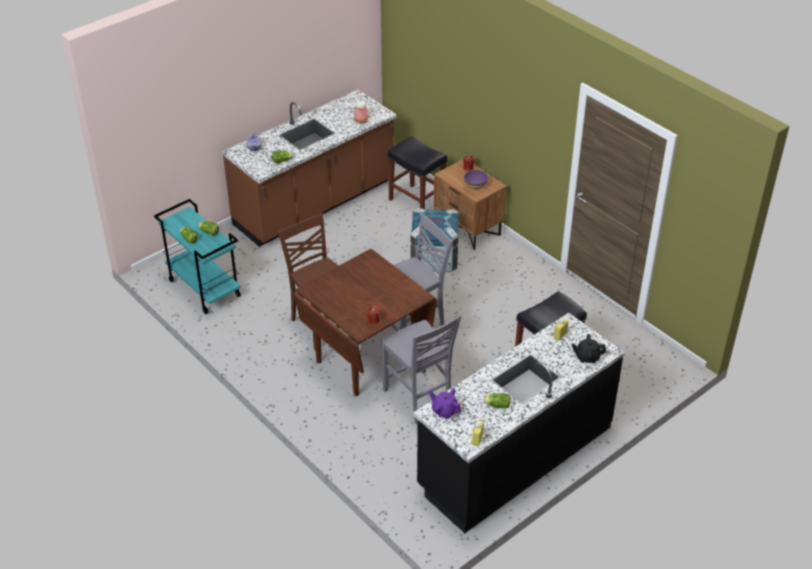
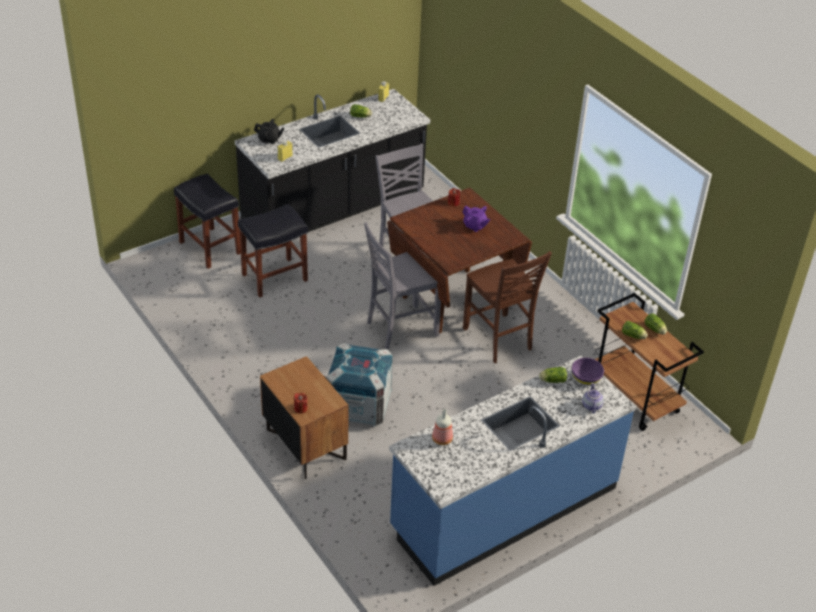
camera: 175 degrees left, 0 degrees up
turquoise cart [154,199,241,314] -> brown cart [595,293,704,431]
brown counter [222,90,396,247] -> blue counter [389,356,636,586]
black stool [388,137,447,209] -> black stool moved to [174,174,241,269]
purple teapot [429,388,461,419] -> purple teapot moved to [463,206,490,232]
purple bowl [464,170,488,189] -> purple bowl moved to [572,358,604,385]

